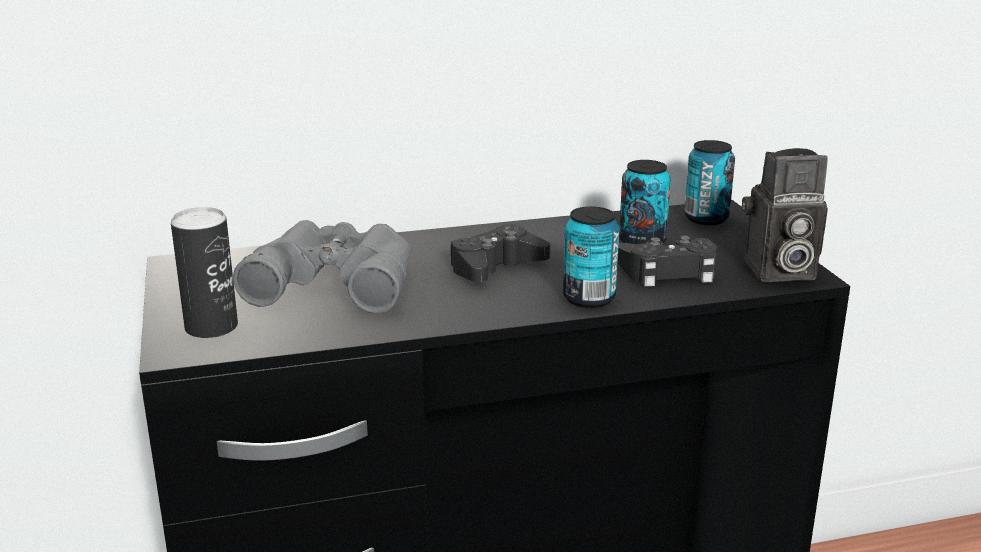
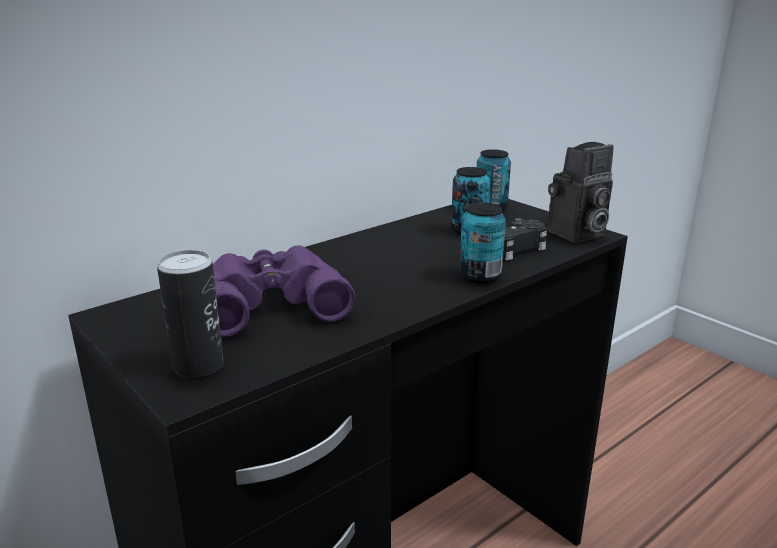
camera: 25 degrees left, 0 degrees up
grey binoculars [233,220,411,313] -> purple binoculars [213,245,355,337]
black game controller [451,225,550,282] -> none

